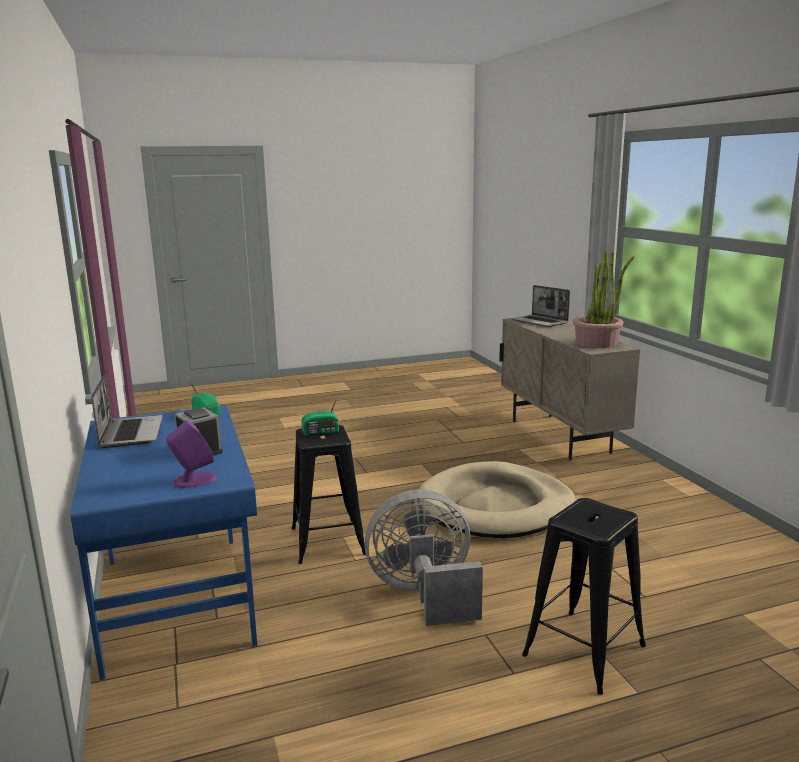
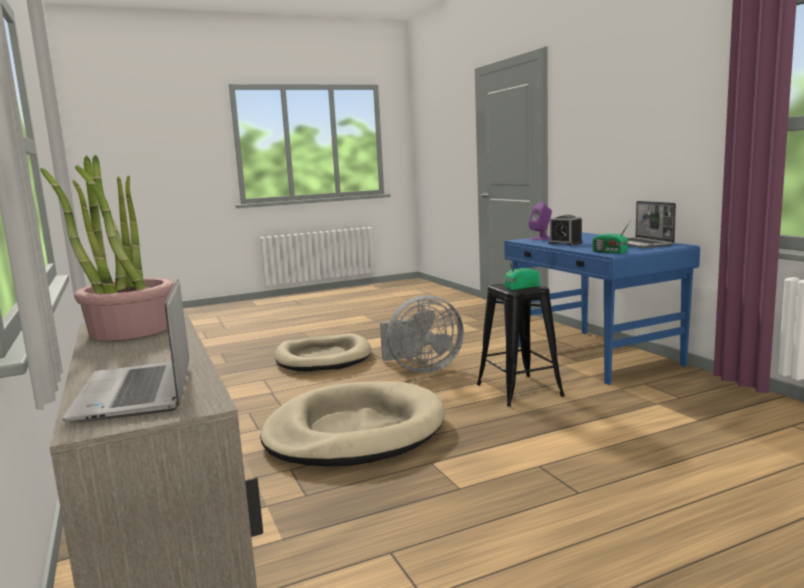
camera: 175 degrees right, 5 degrees down
laptop [512,285,570,327] -> laptop turned 150 degrees counterclockwise [62,279,189,423]
black stool [522,498,646,695] -> beige dog bed [275,333,371,372]

